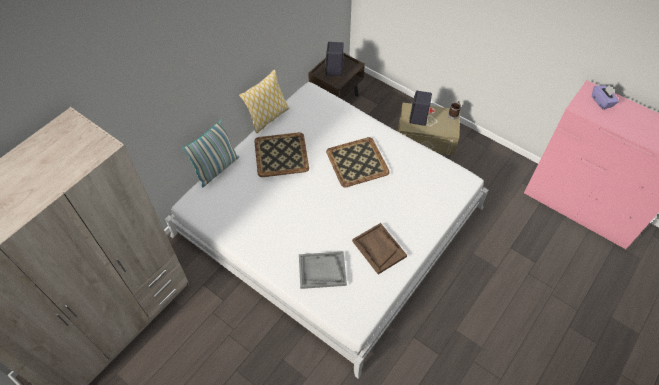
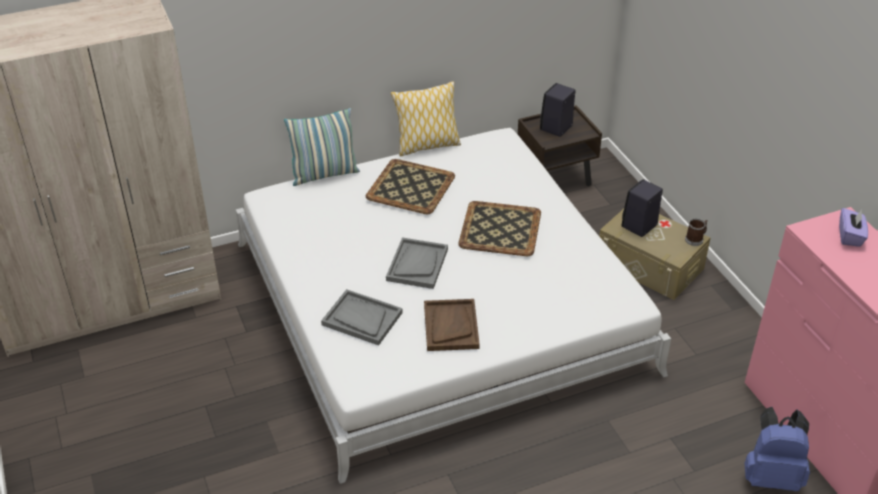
camera: 30 degrees right, 15 degrees down
none -> grey tray [386,237,448,289]
none -> blue backpack [744,407,810,491]

